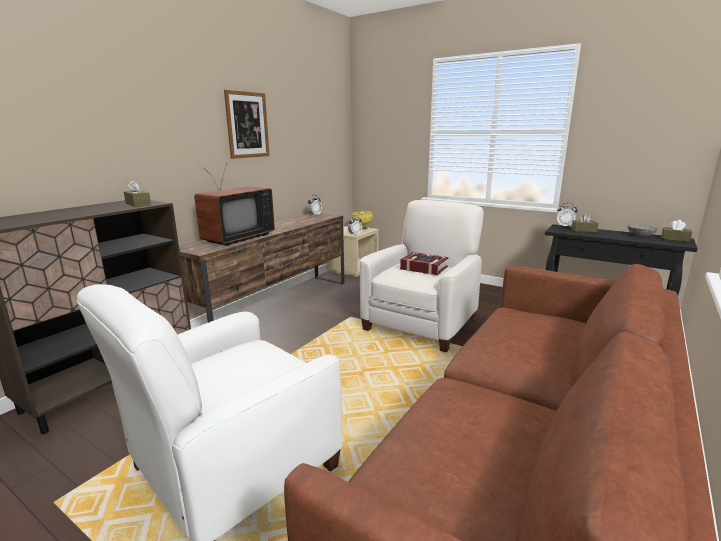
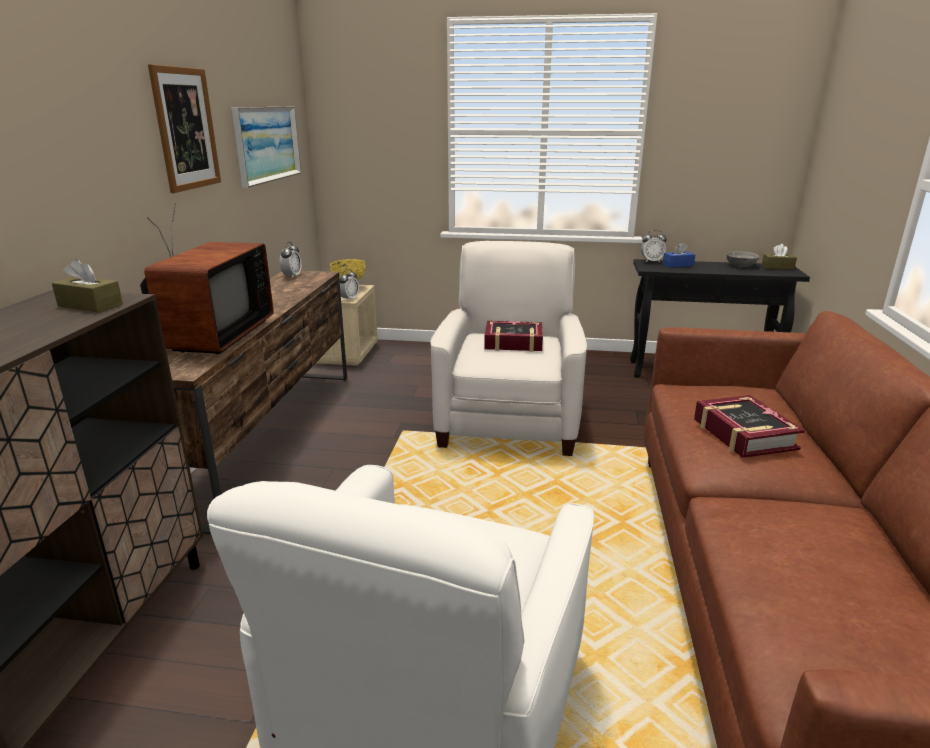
camera: 25 degrees left, 5 degrees up
brown tissue box [571,213,599,232] -> blue tissue box [663,242,695,268]
none -> picture [232,107,301,188]
none -> book [694,395,805,458]

